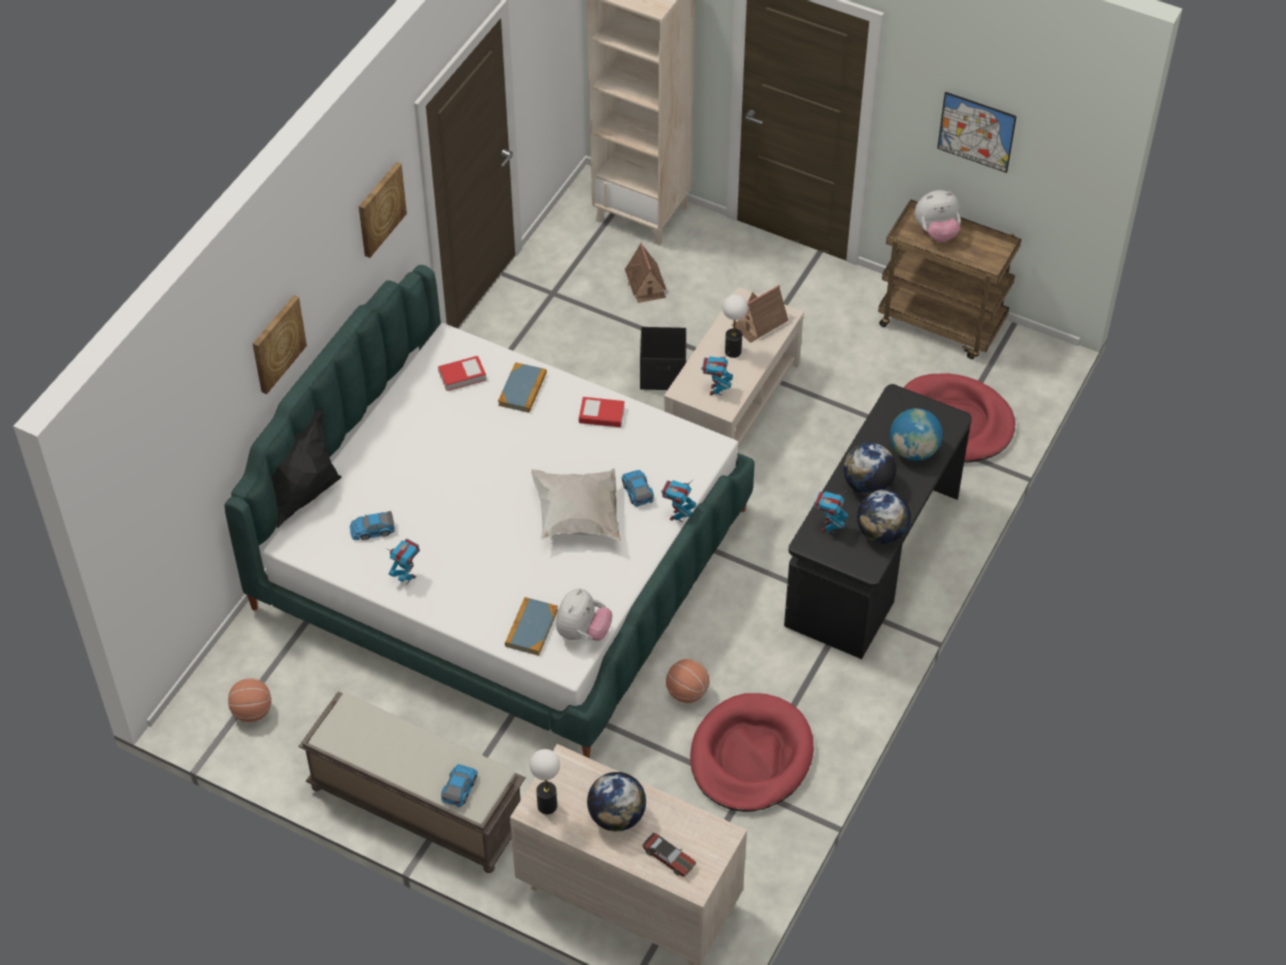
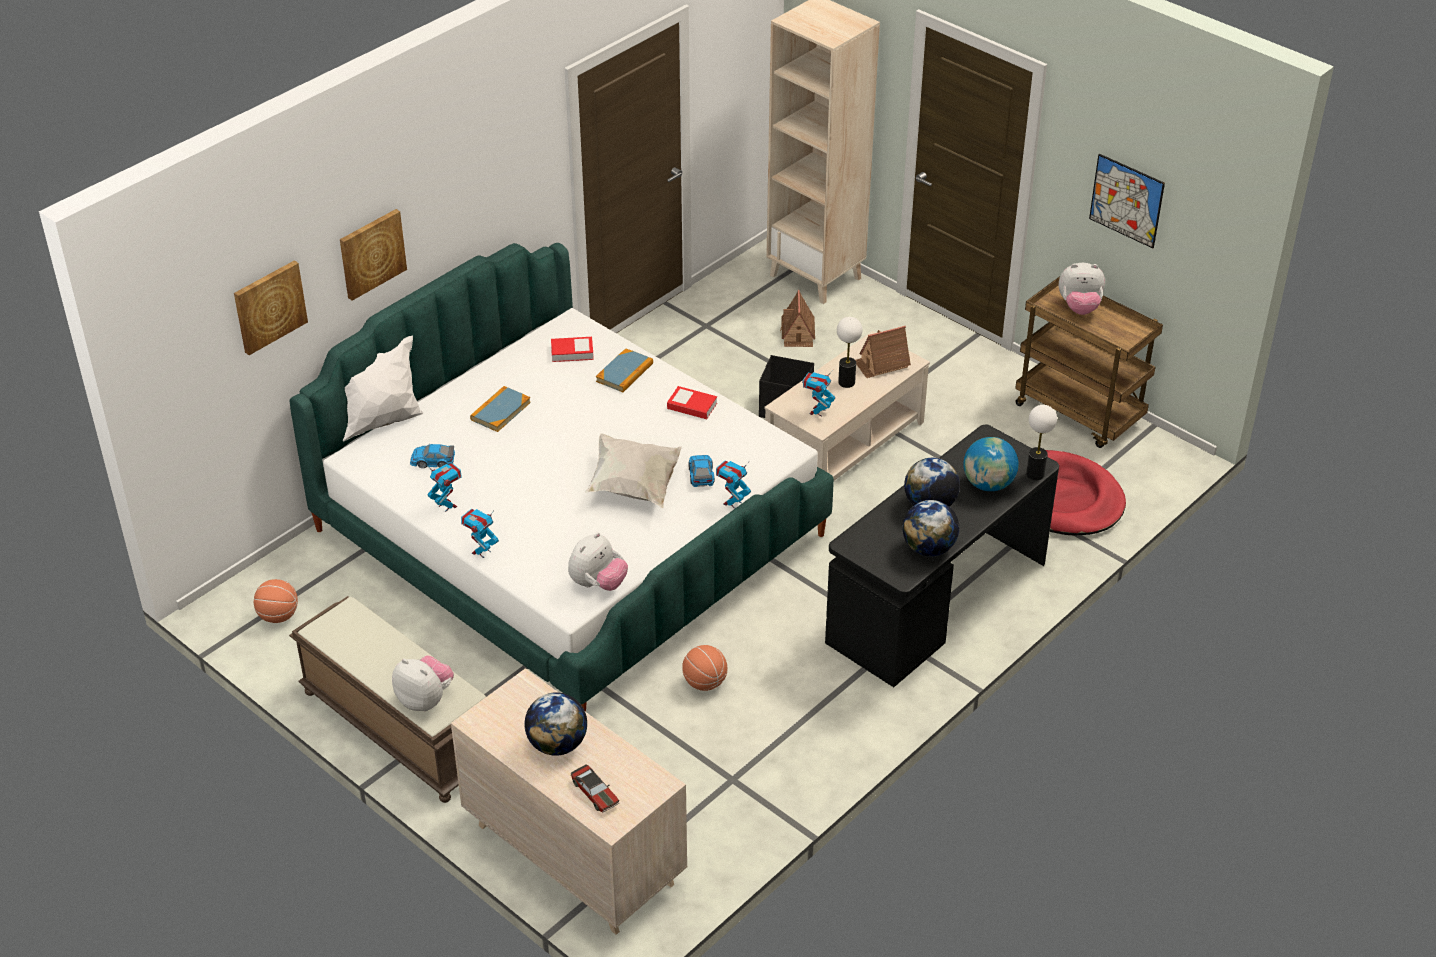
camera: 15 degrees right, 10 degrees down
black pillow [271,407,342,528] -> white pillow [343,335,423,442]
picture [359,162,407,258] -> picture moved to [234,260,308,355]
toy car [441,764,478,807] -> plush toy [392,655,454,711]
book [505,597,558,656] -> book moved to [470,386,531,432]
table lamp [530,749,560,814] -> table lamp moved to [1026,405,1057,480]
red dog bed [690,693,814,812] -> none
toy robot [814,490,848,533] -> toy robot moved to [461,509,499,558]

